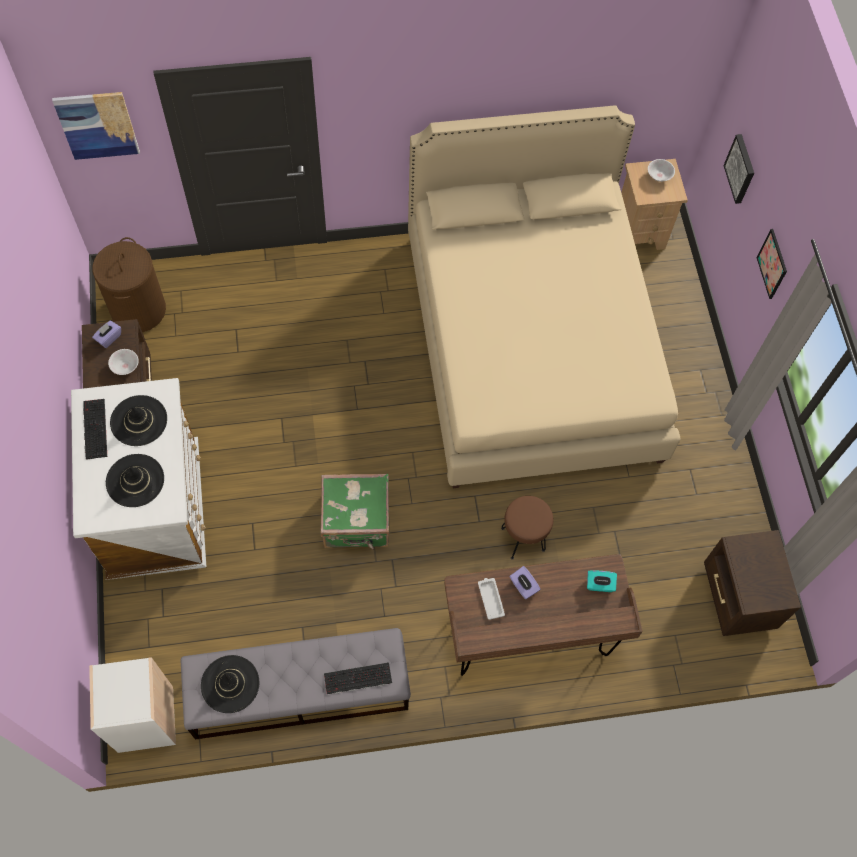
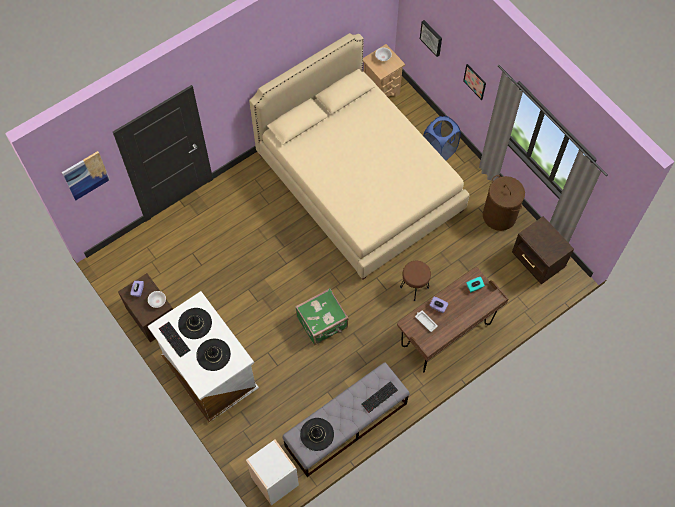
camera: 25 degrees left, 0 degrees up
brown laundry basket [92,237,166,332] -> brown laundry basket moved to [483,175,525,231]
none -> blue laundry basket [423,116,461,160]

